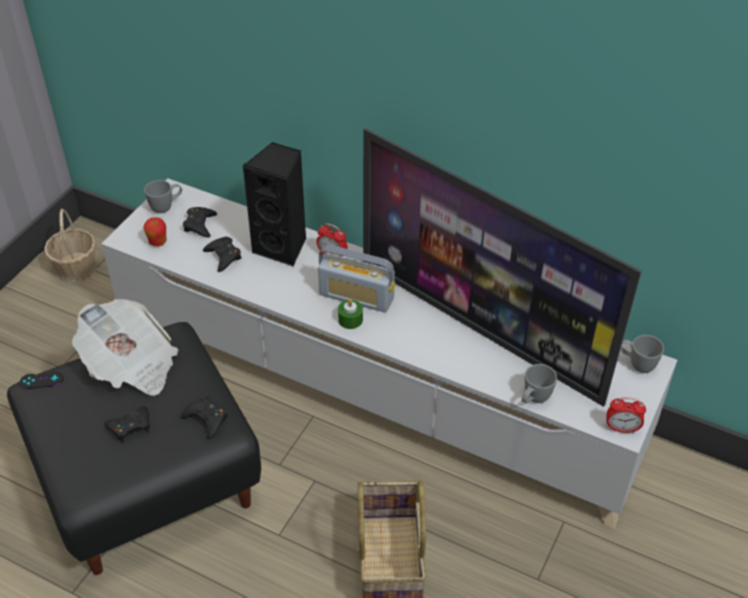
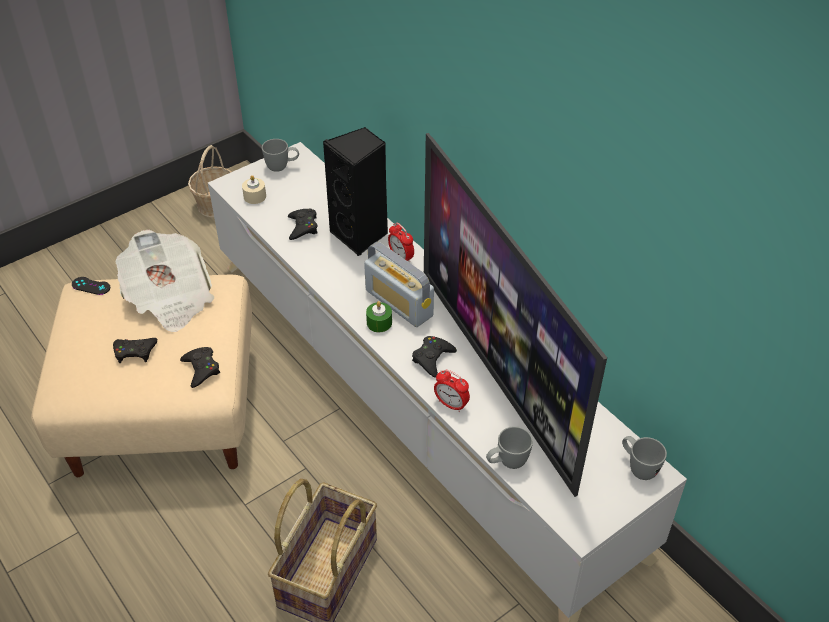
camera: 25 degrees right, 0 degrees up
black ottoman [7,322,261,575] -> beige ottoman [31,275,252,477]
apple [143,217,167,246] -> beige candle [242,175,266,204]
black game controller [183,207,217,237] -> black game controller moved to [412,336,457,378]
alarm clock [606,397,646,433] -> alarm clock moved to [434,370,470,412]

